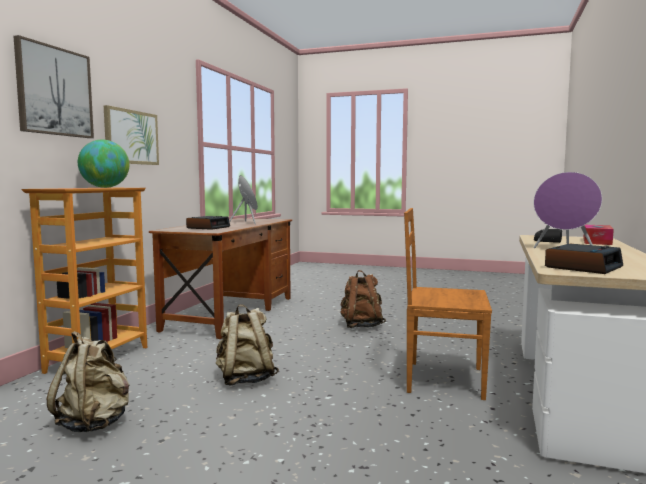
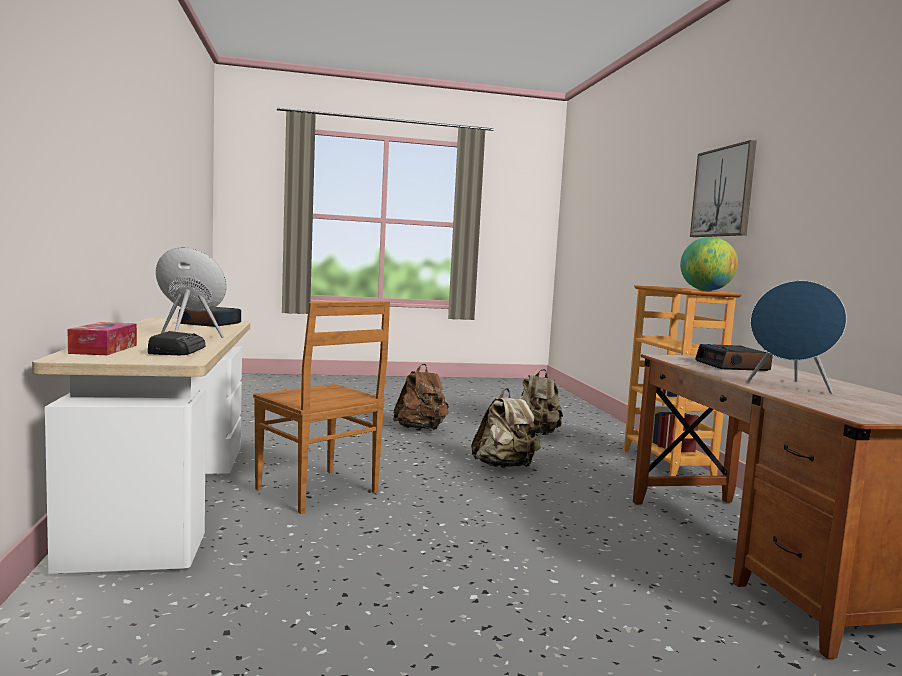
camera: 150 degrees right, 0 degrees up
picture [104,105,159,165] -> none
brown backpack [340,270,386,328] -> brown backpack moved to [393,364,449,430]
brown chair [404,208,492,400] -> brown chair turned 60 degrees clockwise [253,301,390,514]

